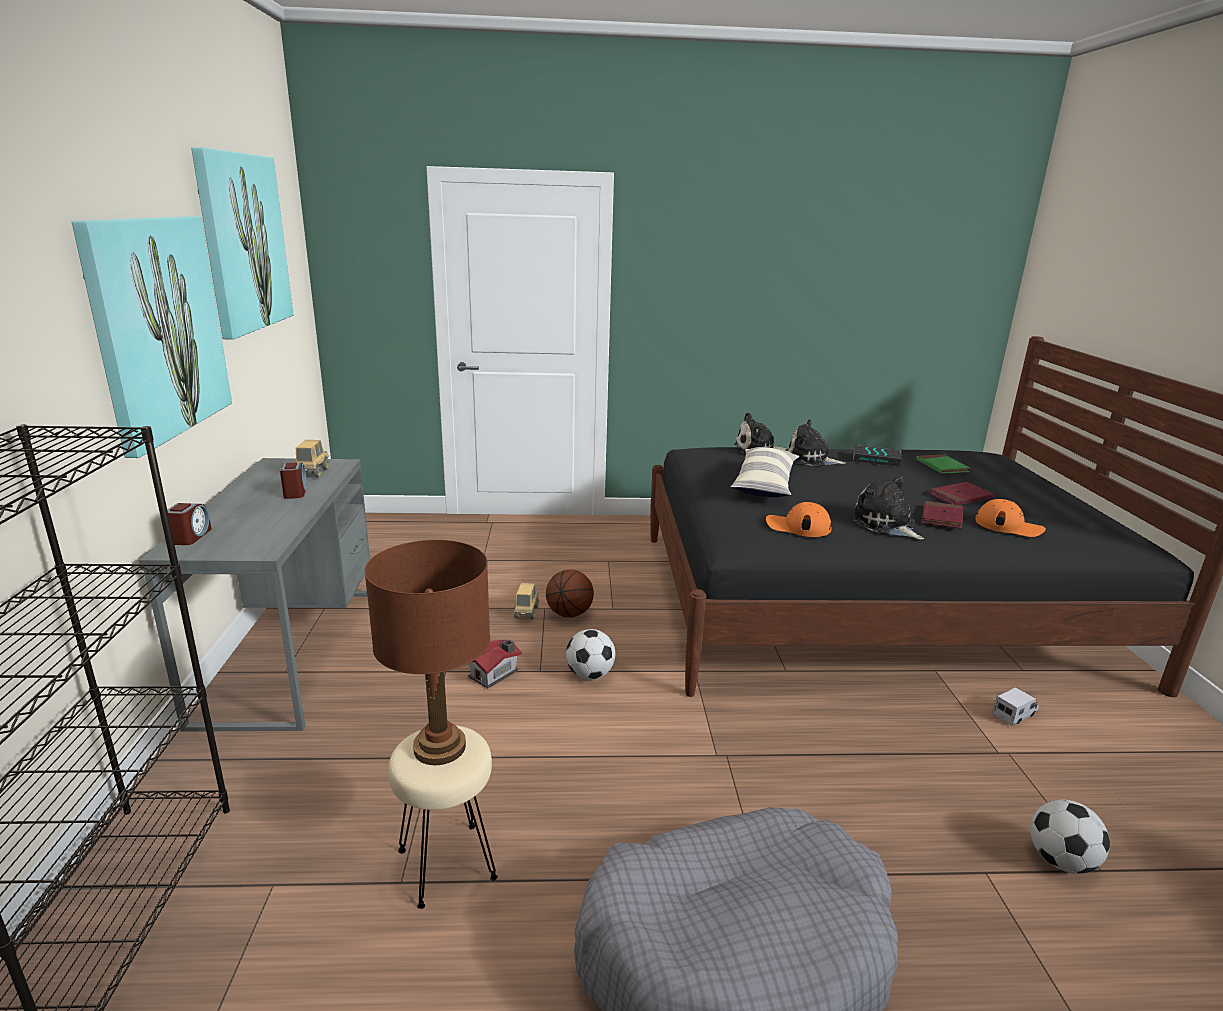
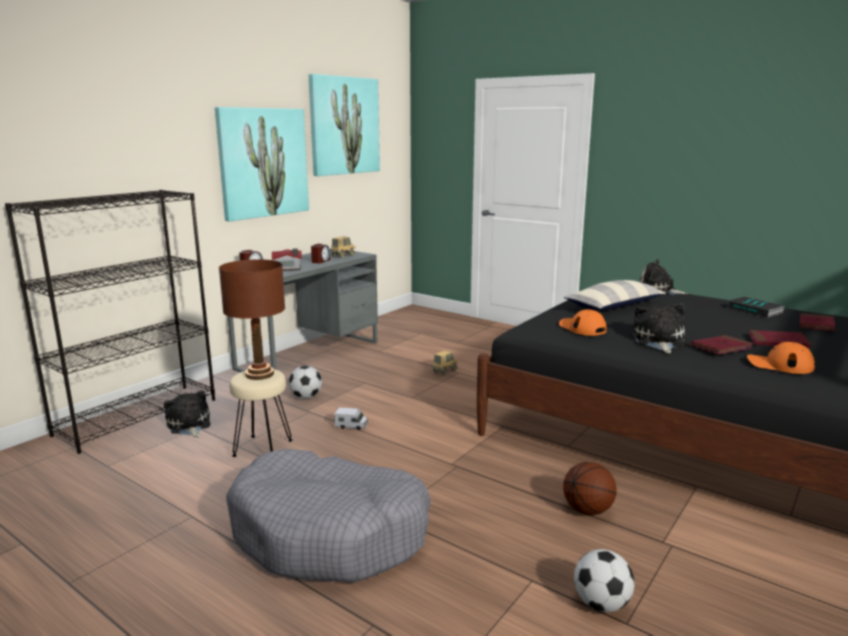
camera: 40 degrees right, 5 degrees down
toy house [468,639,522,688] -> toy house moved to [272,248,302,271]
basketball [546,569,594,618] -> basketball moved to [563,462,617,515]
football [566,629,615,680] -> football moved to [289,366,322,399]
plush toy [788,420,846,467] -> plush toy moved to [164,390,210,438]
green book [916,454,970,474] -> red book [799,313,835,331]
orange cap [975,499,1046,537] -> orange cap turned 135 degrees clockwise [747,342,815,374]
toy truck [992,687,1039,726] -> toy truck moved to [334,407,368,430]

